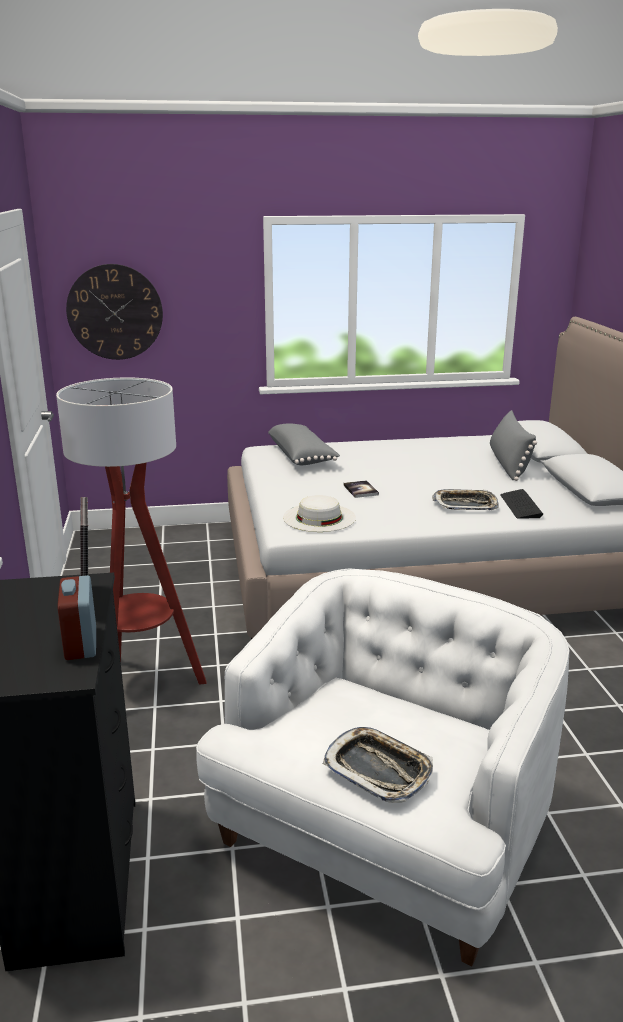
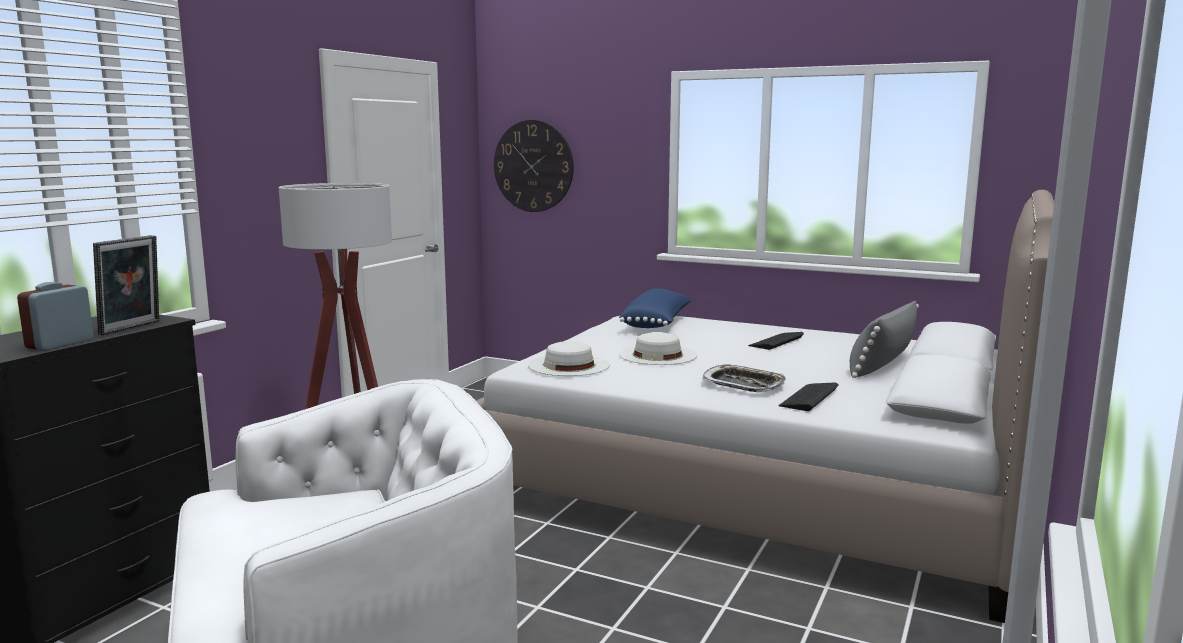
camera: 35 degrees right, 10 degrees down
grey pillow [268,424,340,465] -> blue pillow [619,289,692,328]
tray [323,727,433,803] -> none
book [344,480,379,498] -> white hat [619,332,697,365]
none -> keyboard [748,332,804,350]

